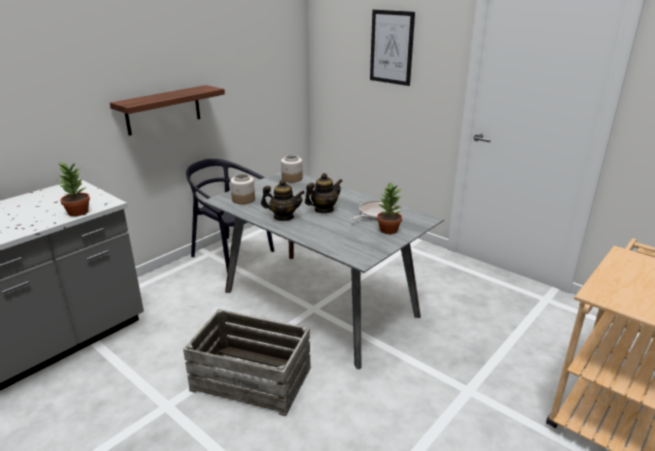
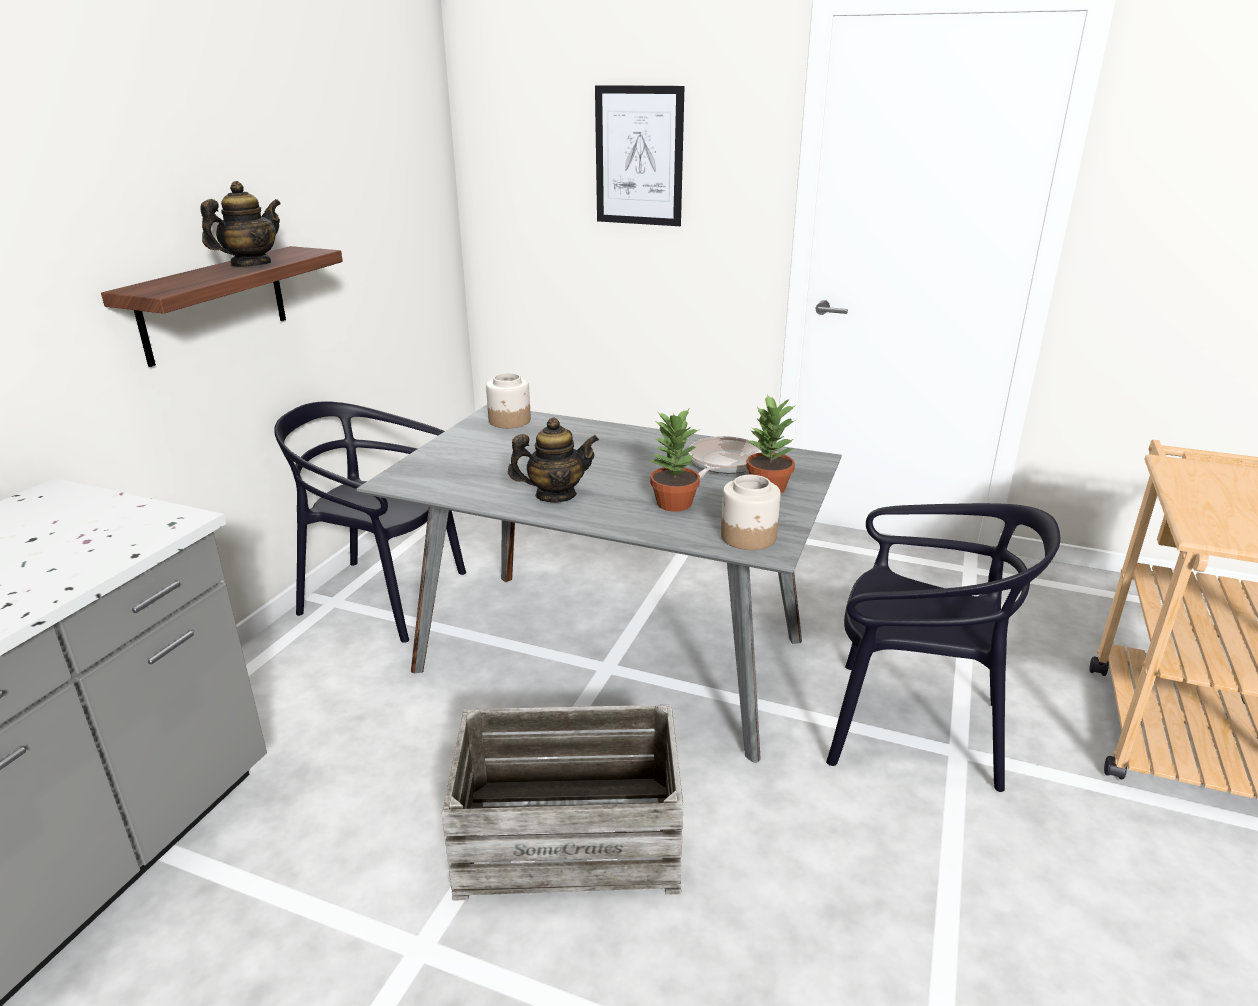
camera: 20 degrees left, 0 degrees up
potted plant [58,162,90,216] -> potted plant moved to [650,409,700,512]
jar [230,174,255,204] -> jar moved to [721,475,781,550]
teapot [305,173,342,213] -> teapot moved to [200,181,281,267]
none -> black chair [826,503,1060,792]

